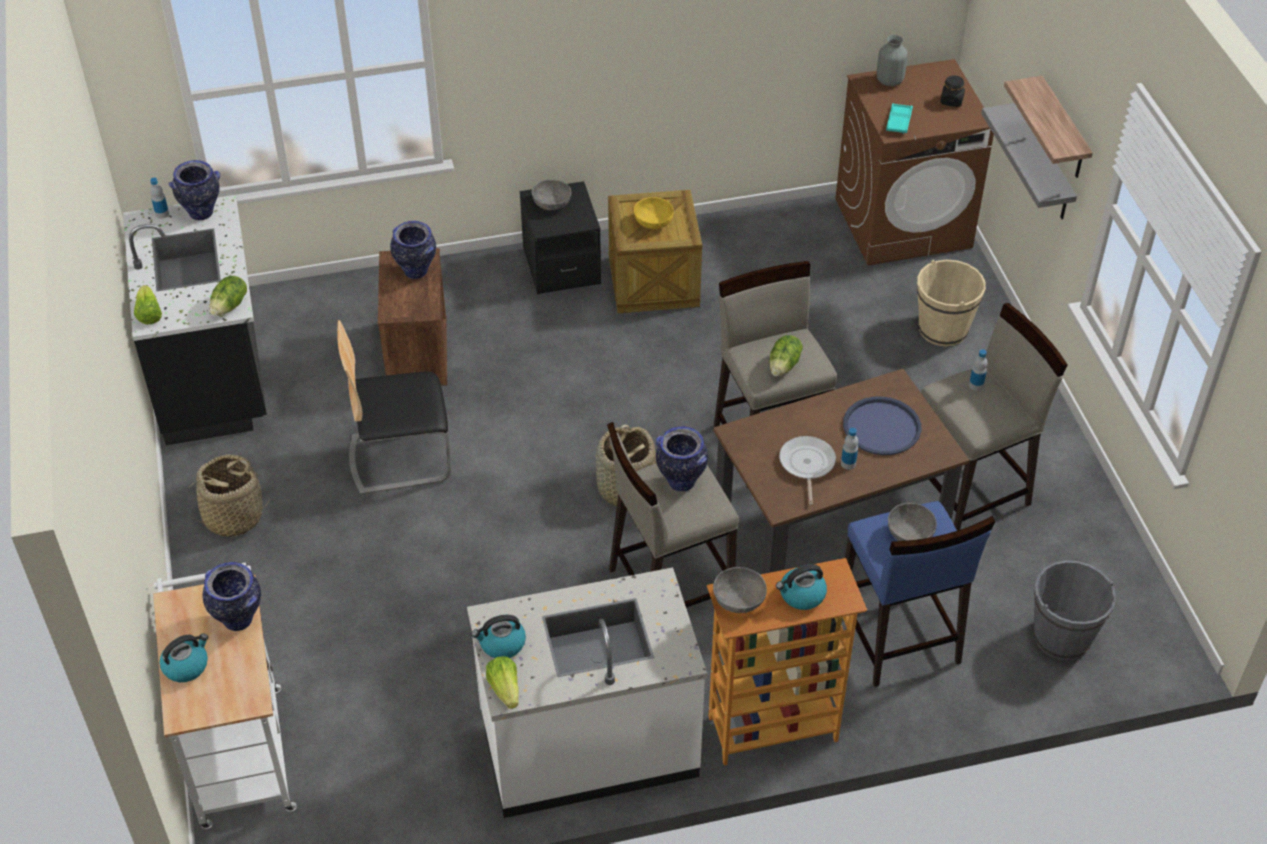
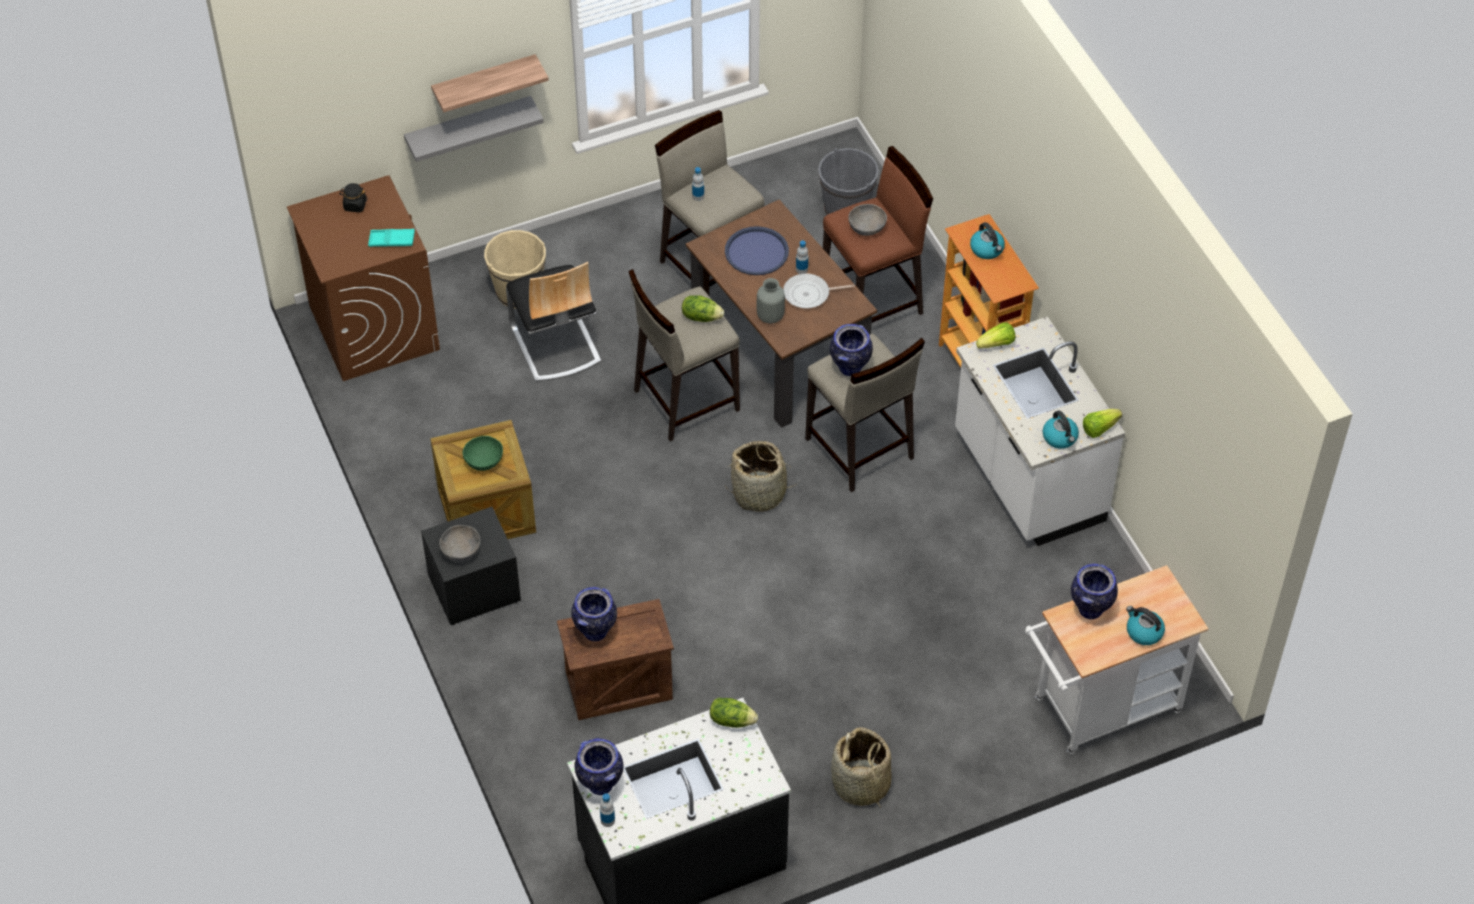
camera: 100 degrees left, 5 degrees up
lettuce [134,285,162,325] -> lettuce moved to [976,322,1015,349]
chair [337,320,451,495] -> chair moved to [506,262,601,382]
yellow bowl [634,197,674,229] -> green bowl [463,436,503,471]
grey bowl [713,567,767,613] -> none
blue stool [845,501,995,687] -> brown stool [823,146,933,325]
grey vase [877,35,908,86] -> grey vase moved to [757,278,785,324]

